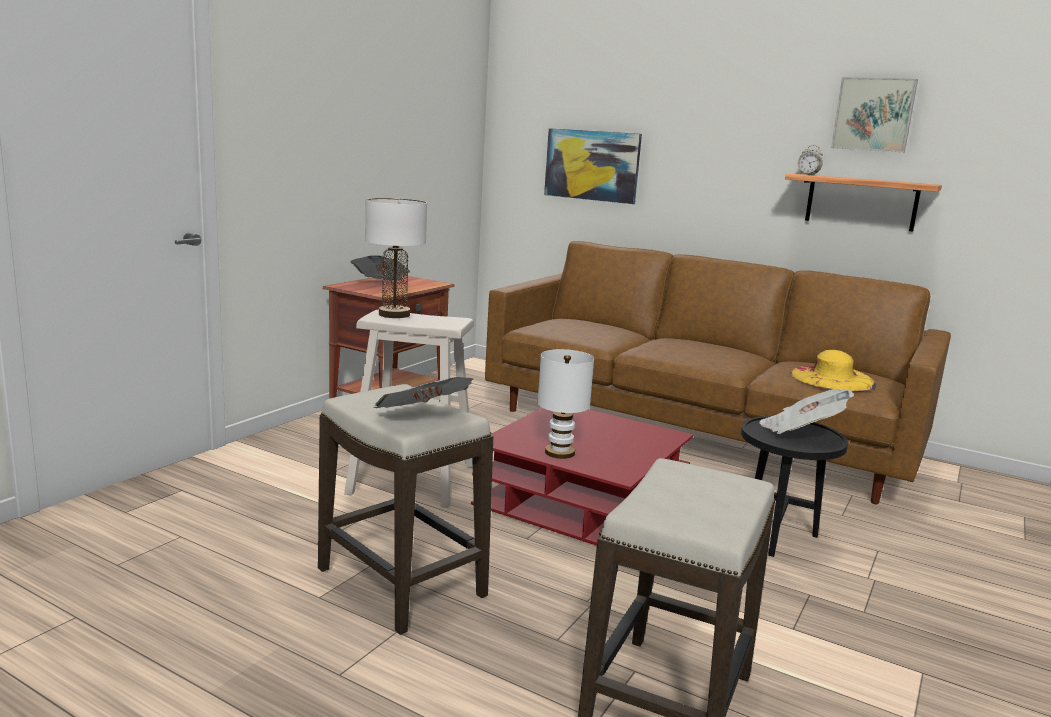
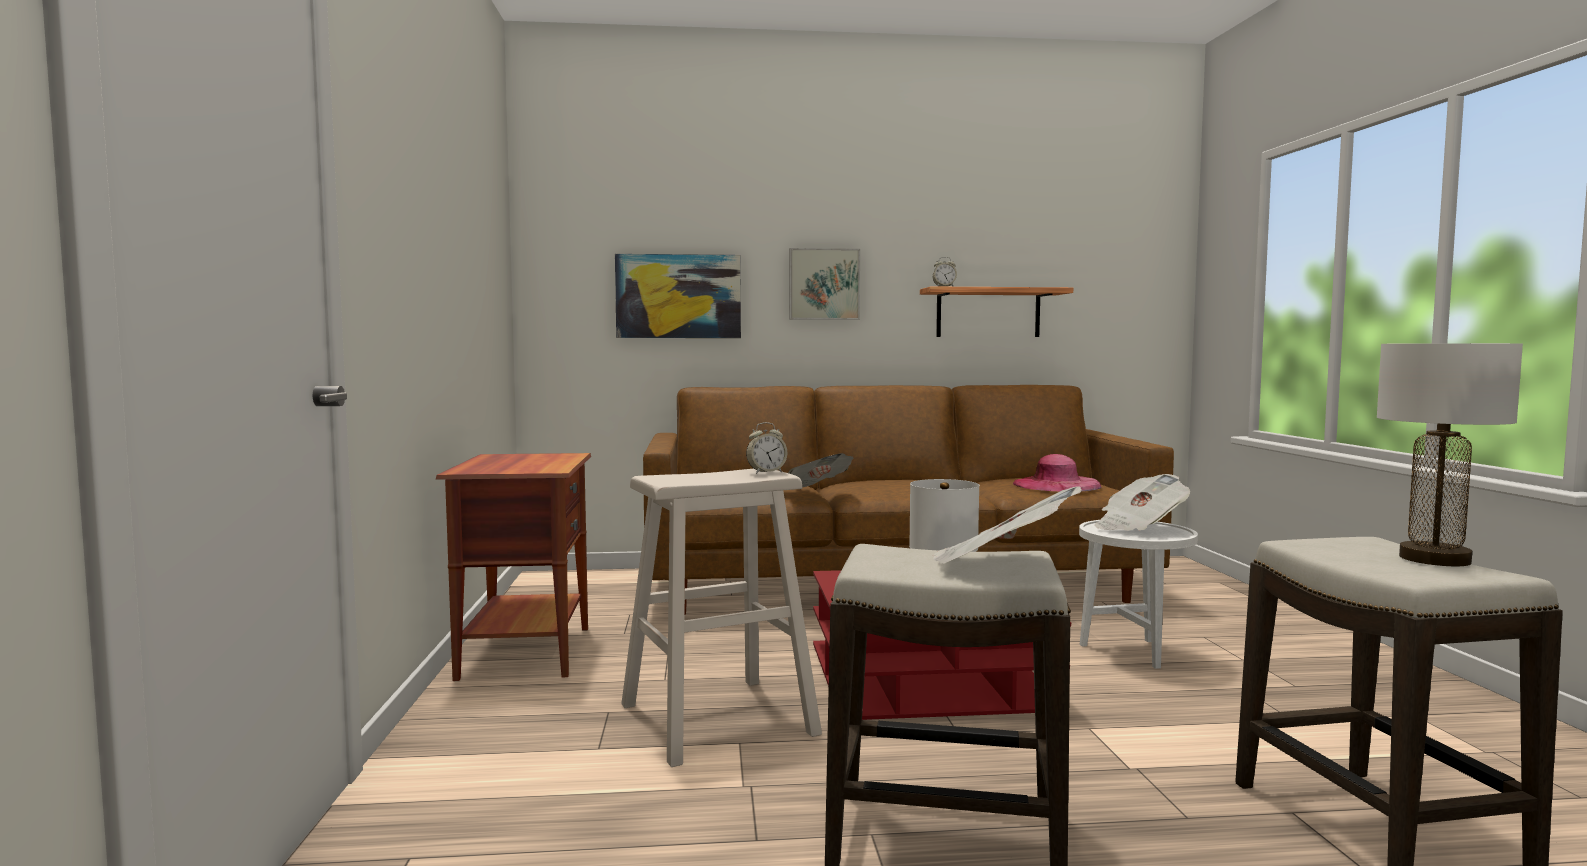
camera: 35 degrees left, 10 degrees down
newspaper [350,255,410,281] -> newspaper moved to [788,453,854,487]
table lamp [365,198,427,318] -> table lamp moved to [1377,343,1523,566]
black side table [741,416,848,557] -> white side table [1079,520,1198,669]
yellow hat [790,350,876,391] -> pink hat [1013,454,1101,491]
picture [831,77,918,152] -> picture moved to [789,248,860,320]
none -> alarm clock [746,422,787,474]

